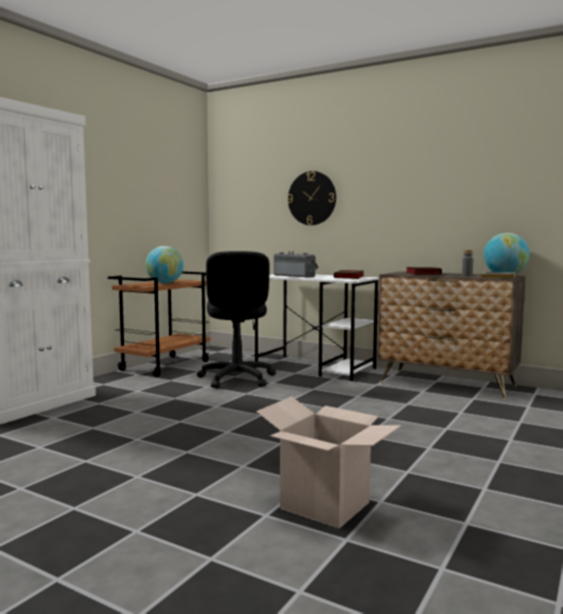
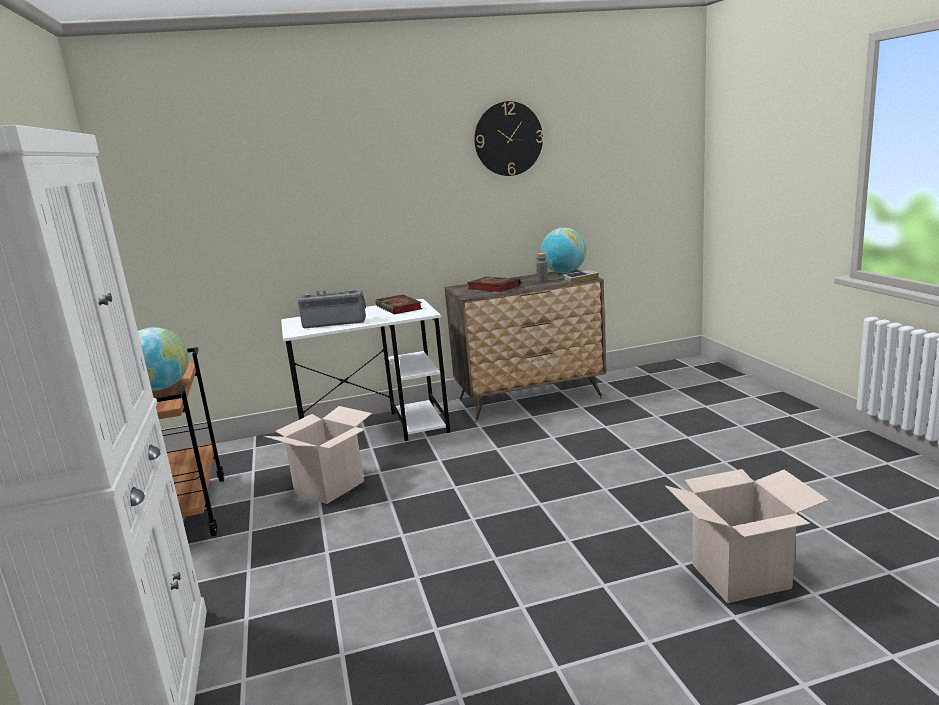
camera: 45 degrees left, 10 degrees up
black office chair [197,251,276,388] -> cardboard box [264,406,372,504]
wall clock [287,171,336,225] -> wall clock moved to [474,101,543,176]

